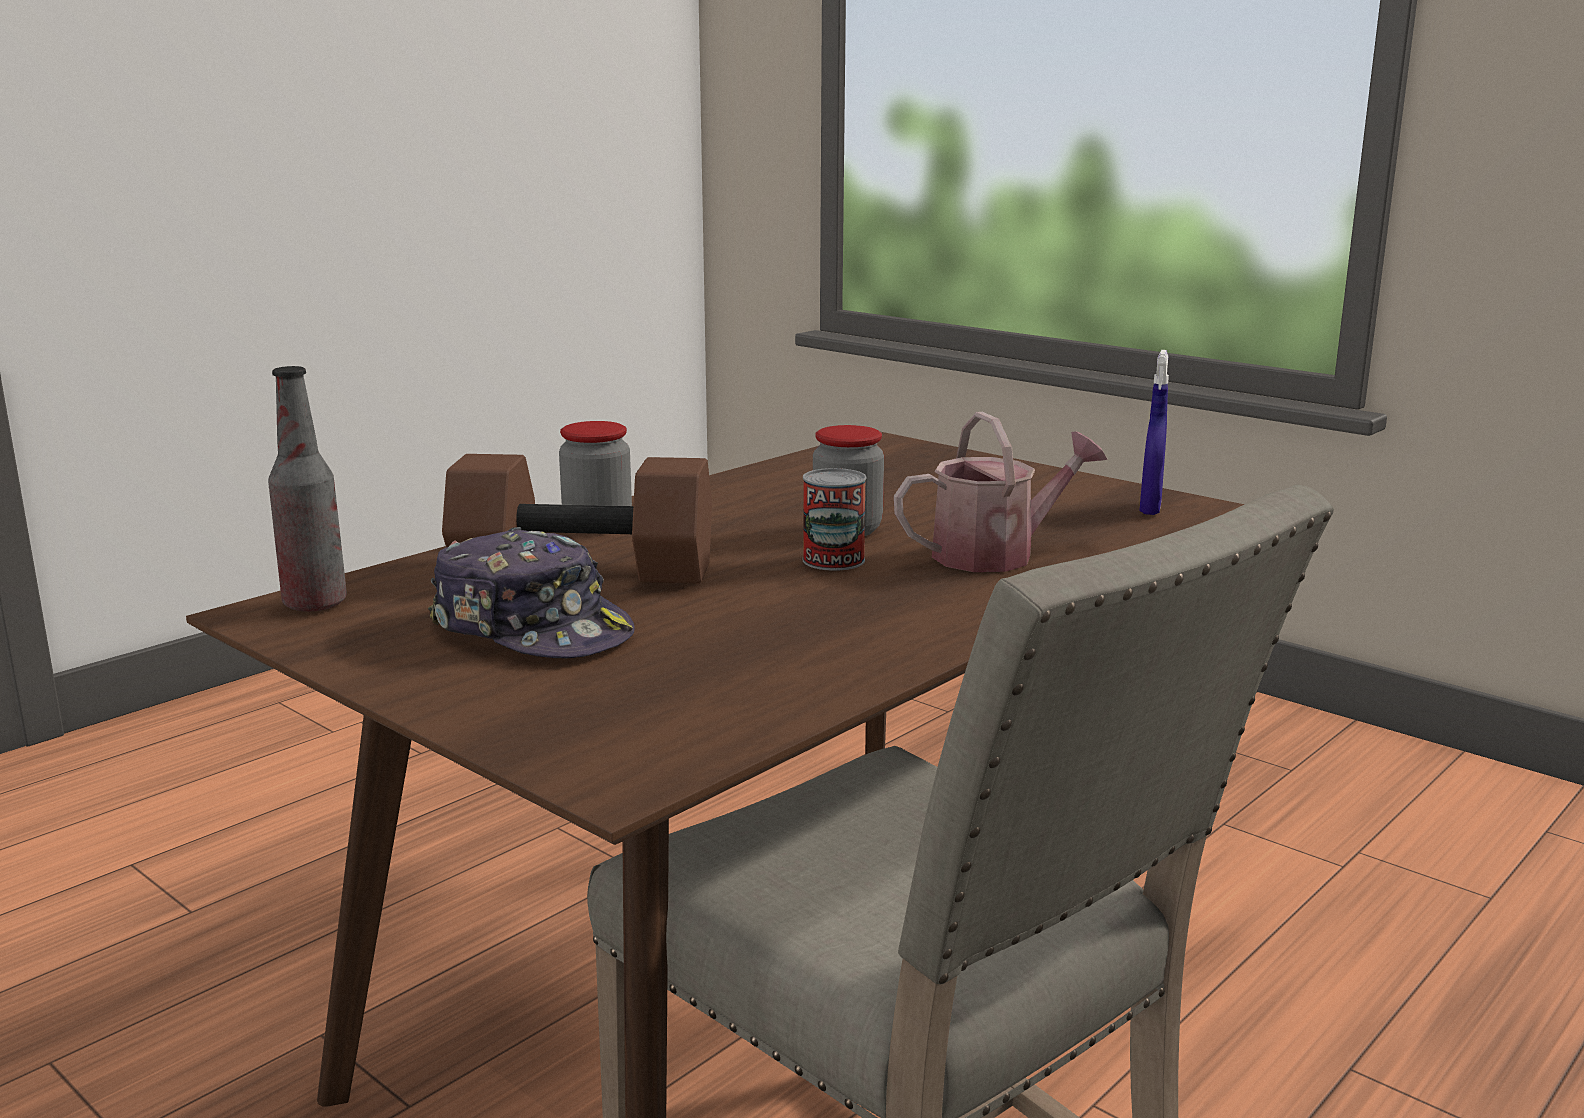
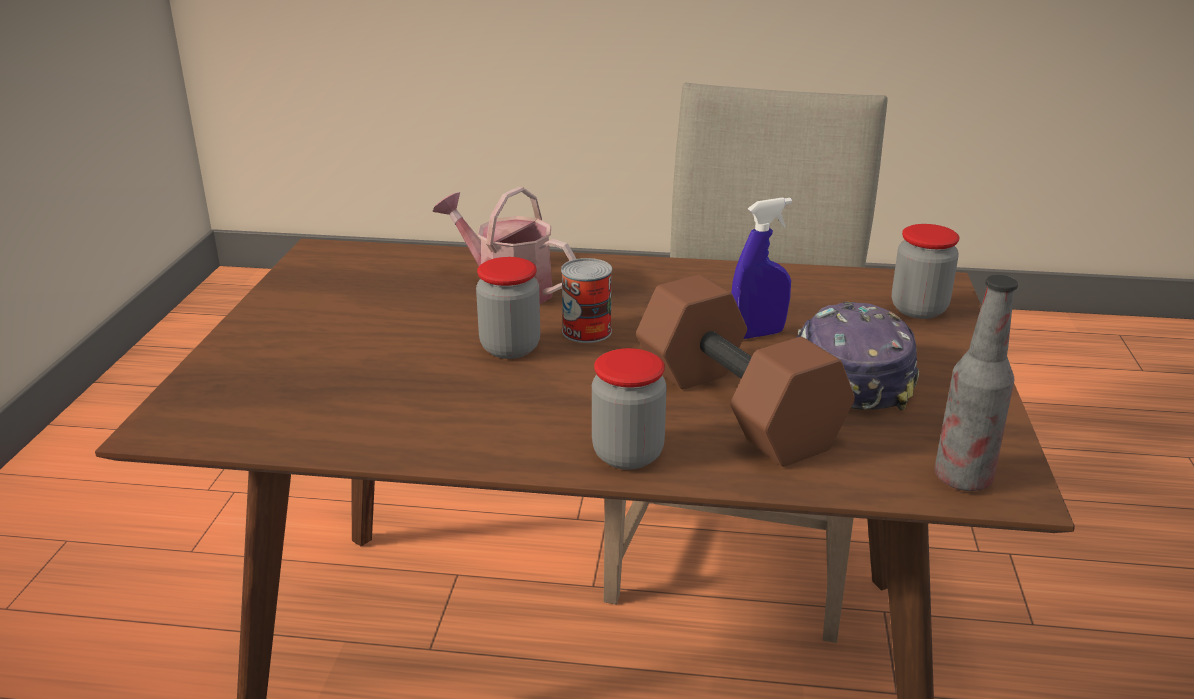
camera: 125 degrees left, 10 degrees up
blue spray bottle [1139,350,1169,515] -> blue spray bottle moved to [731,197,792,339]
none -> jar [892,224,959,319]

